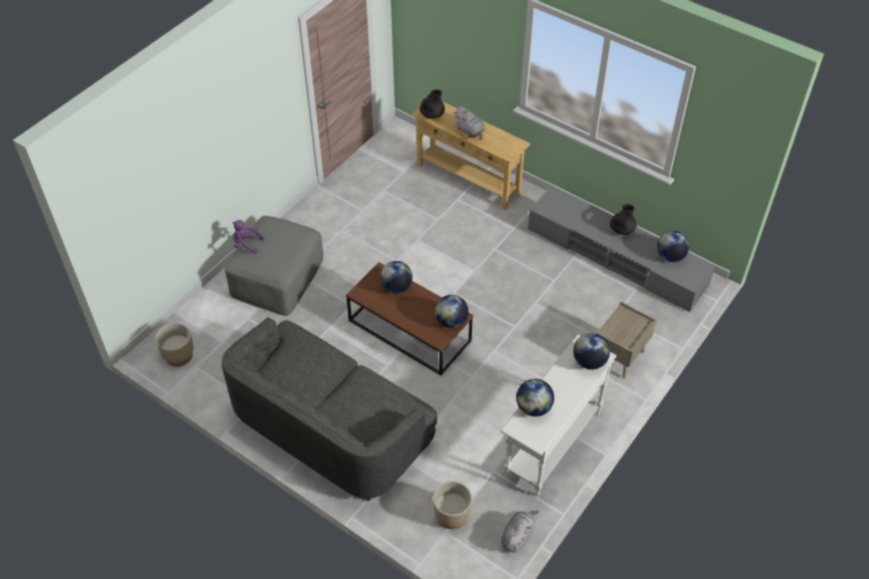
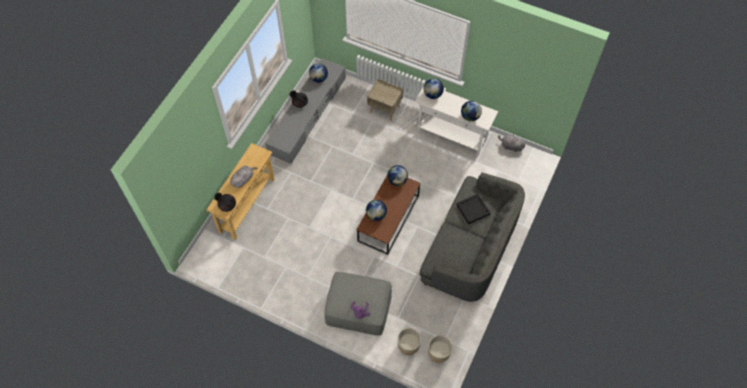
camera: 100 degrees left, 10 degrees up
beige planter [433,481,472,529] -> beige planter moved to [397,328,421,355]
none -> black tray [456,194,491,224]

